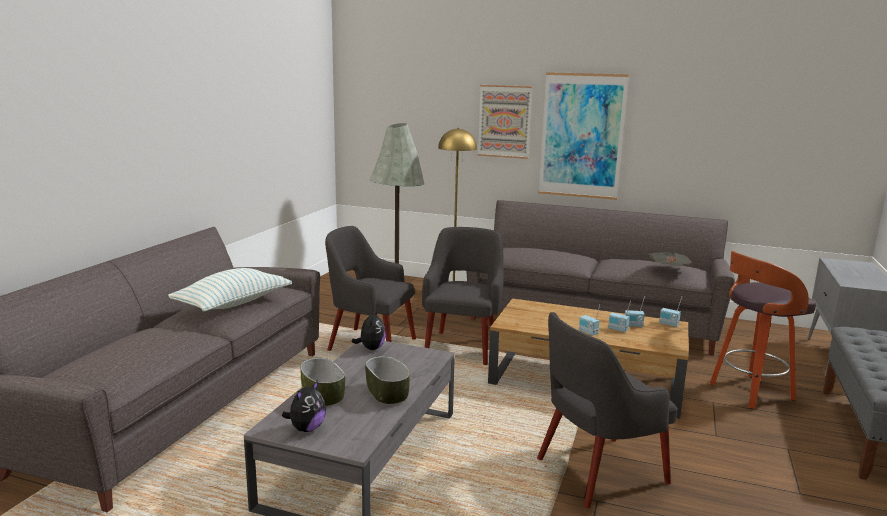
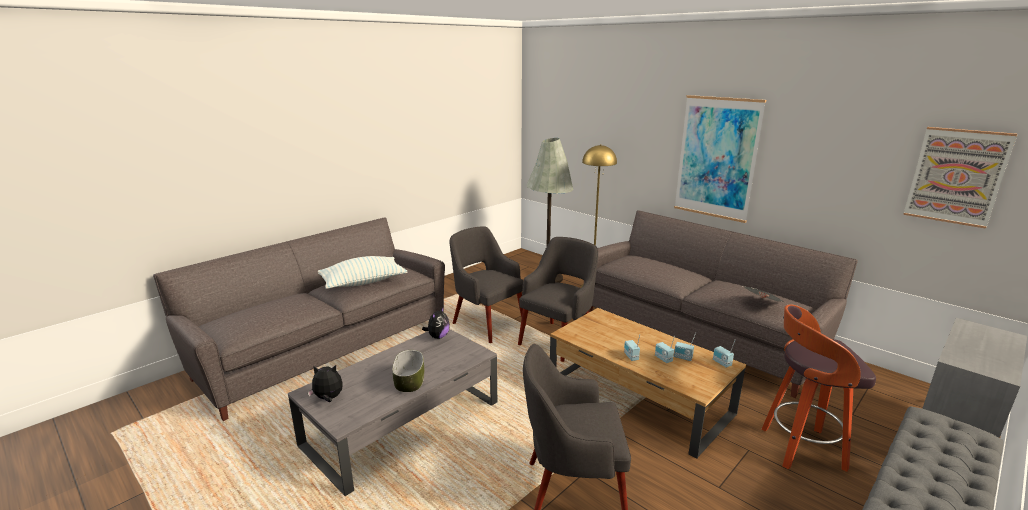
camera: 25 degrees right, 5 degrees up
plush toy [282,380,326,432] -> plush toy turned 150 degrees counterclockwise [308,365,343,402]
bowl [300,358,345,406] -> none
picture [478,85,533,159] -> picture moved to [903,127,1017,229]

